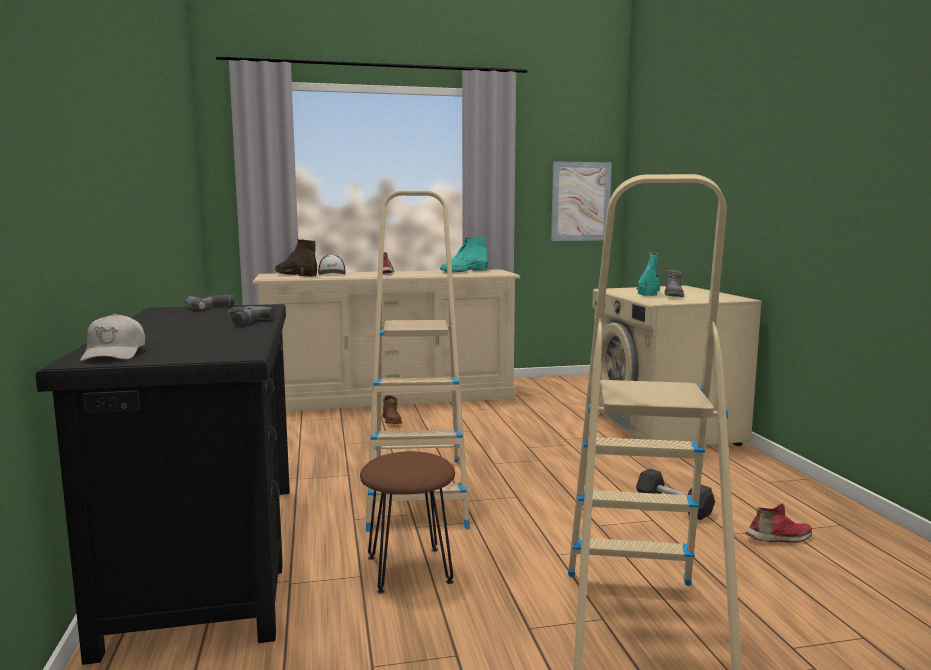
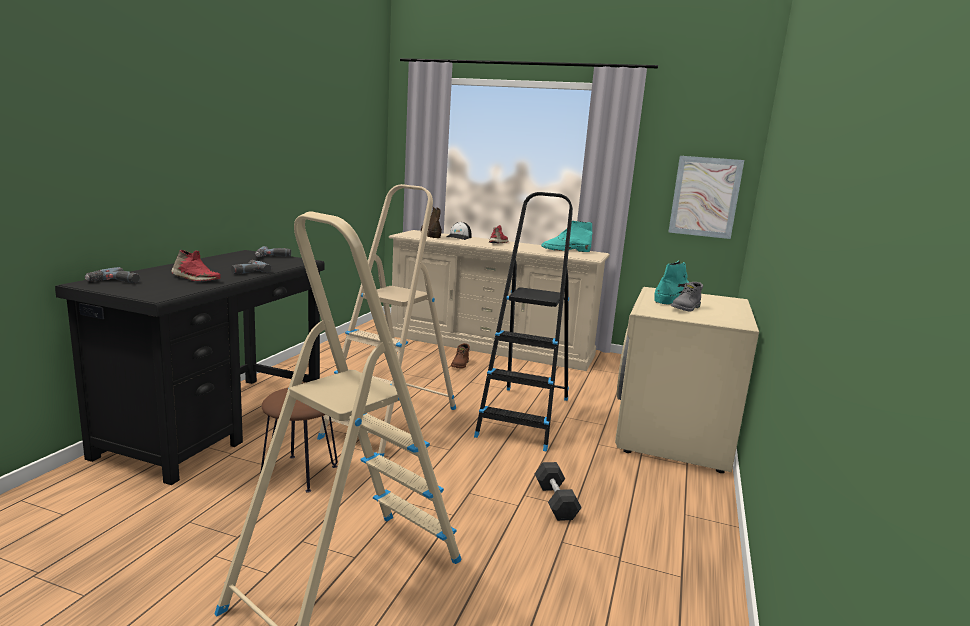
camera: 30 degrees right, 5 degrees up
white cap [80,313,145,361] -> power drill [84,267,140,283]
red shoe [745,504,812,543] -> red shoe moved to [171,250,221,282]
none -> black step ladder [474,192,573,451]

